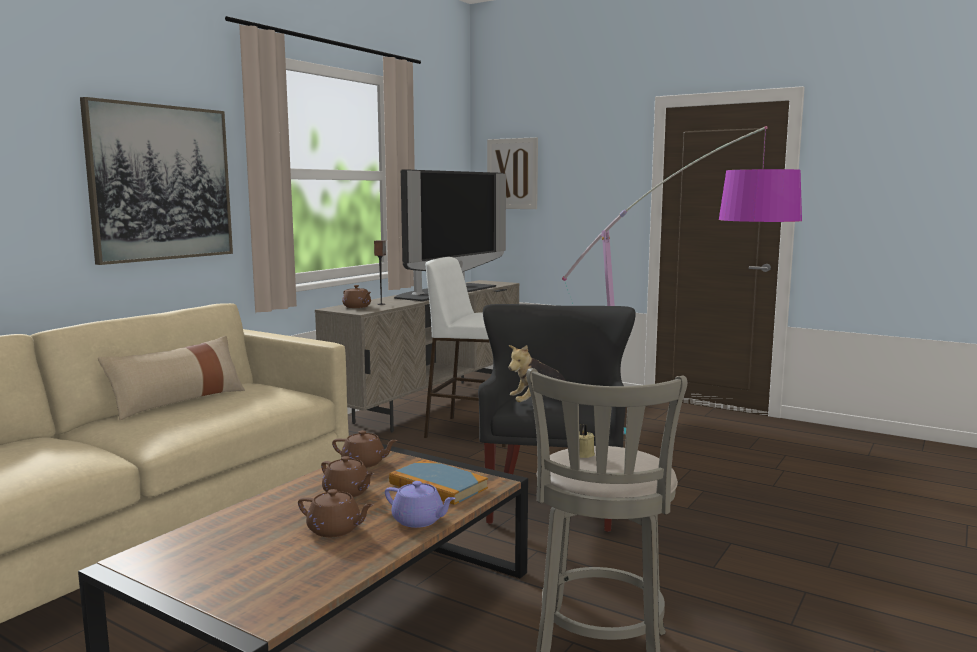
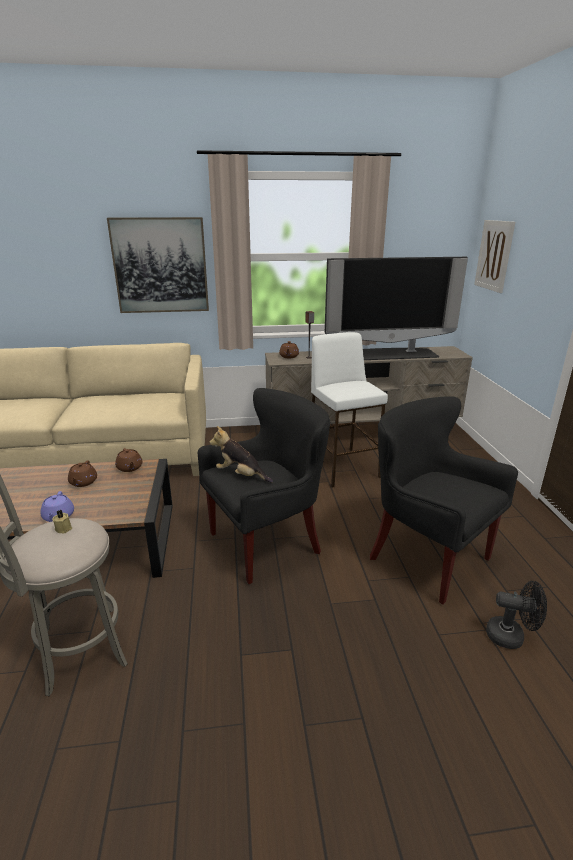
camera: 50 degrees right, 15 degrees up
beige pillow [98,336,245,420] -> none
brown teapot [298,489,374,537] -> none
book [389,459,488,505] -> none
floor lamp [562,126,802,434] -> black armchair [369,396,518,605]
none -> black fan [486,581,547,649]

